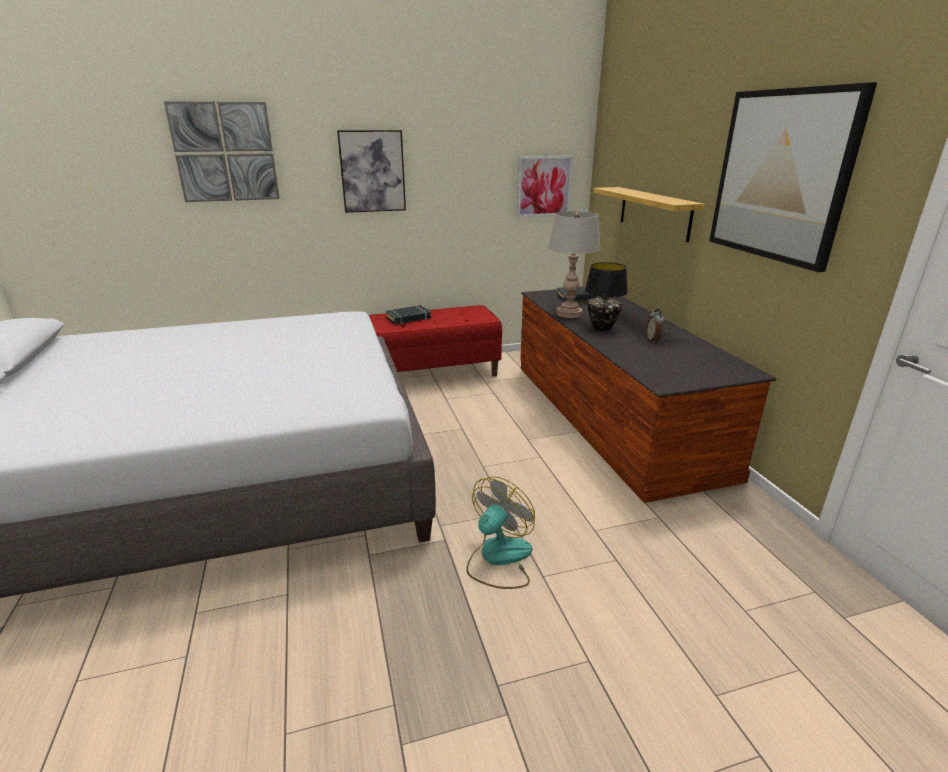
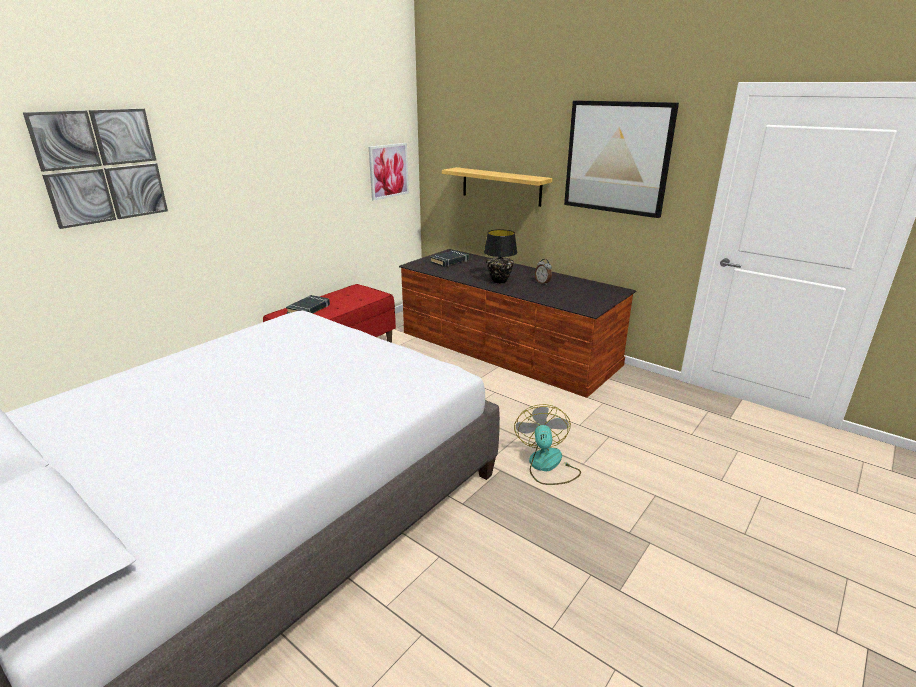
camera: 35 degrees left, 0 degrees up
picture [337,130,406,213] -> none
grey table lamp [548,211,601,318] -> none

